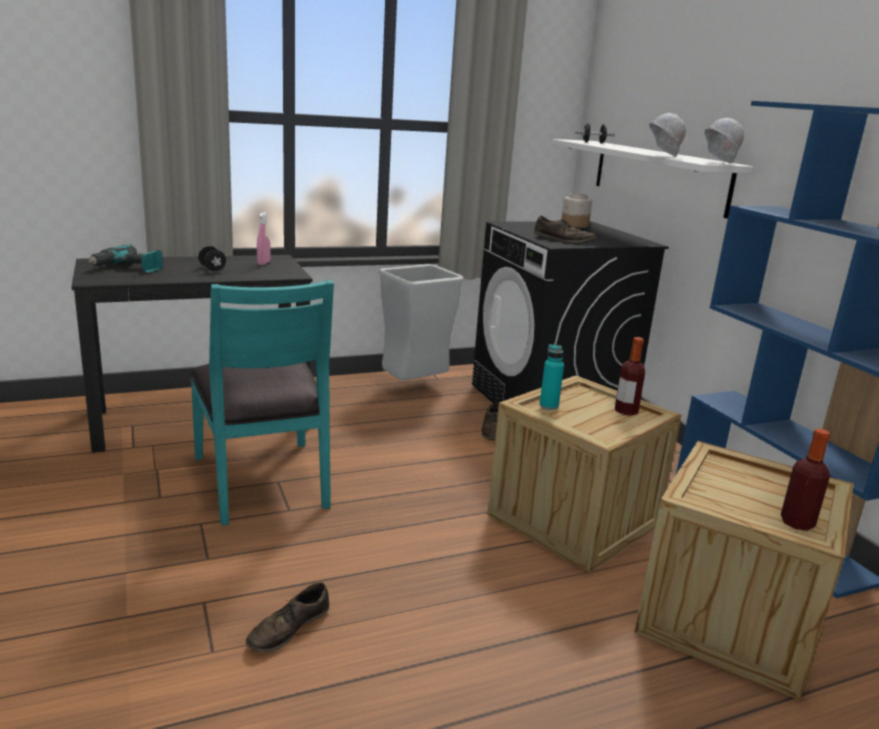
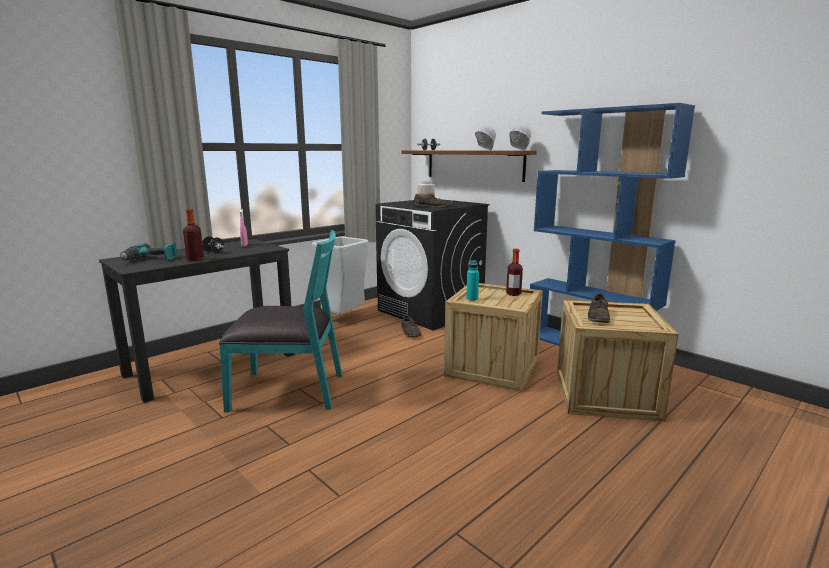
camera: 20 degrees left, 5 degrees down
turquoise chair [190,280,334,526] -> turquoise chair turned 45 degrees counterclockwise [219,230,342,412]
brown shoe [246,583,329,653] -> brown shoe moved to [588,294,610,323]
white shelf [552,139,754,218] -> brown shelf [402,150,537,182]
bottle [781,429,830,531] -> bottle moved to [183,209,204,261]

